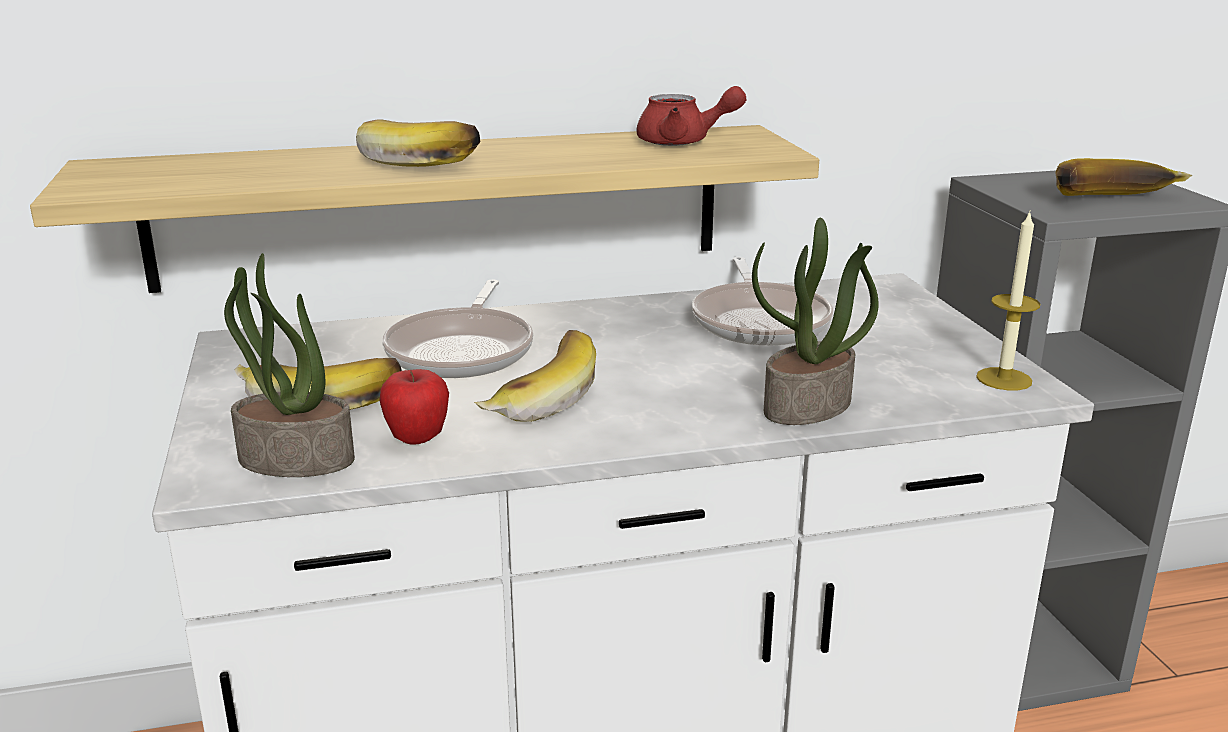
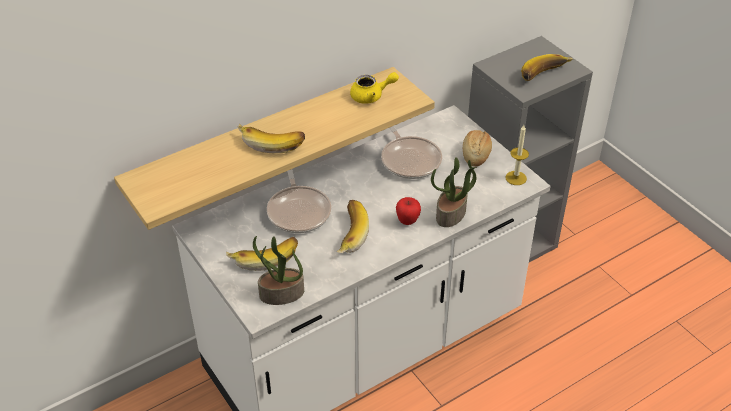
camera: 20 degrees left, 20 degrees up
apple [379,369,449,445] -> apple moved to [396,197,421,225]
red teapot [636,86,746,146] -> yellow teapot [350,72,399,104]
none -> bread [463,130,492,167]

